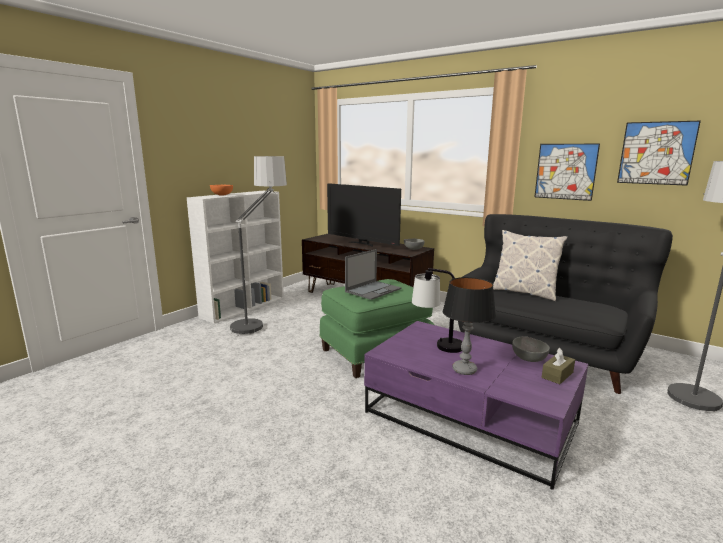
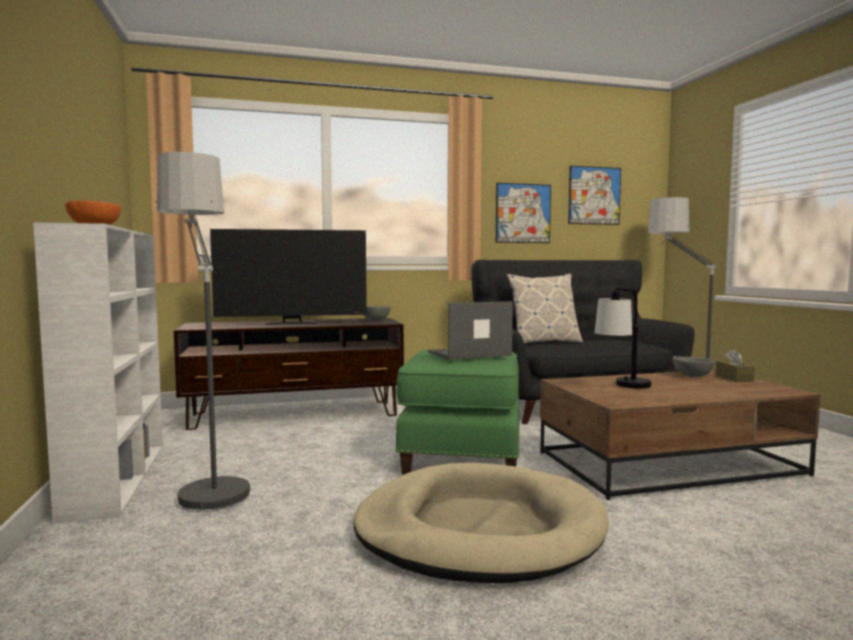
camera: 50 degrees left, 10 degrees down
laptop [345,249,401,300] -> laptop turned 105 degrees counterclockwise [428,301,513,360]
purple coffee table [364,321,588,490] -> brown coffee table [540,370,821,500]
table lamp [443,277,496,375] -> none
none -> beige dog bed [354,463,609,583]

